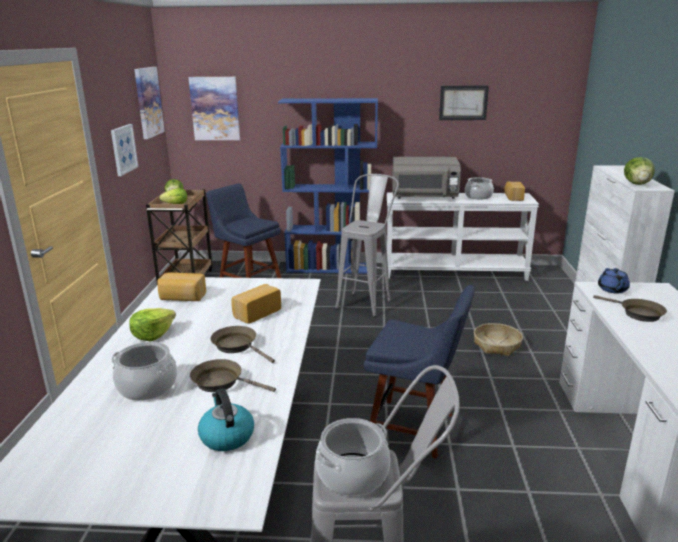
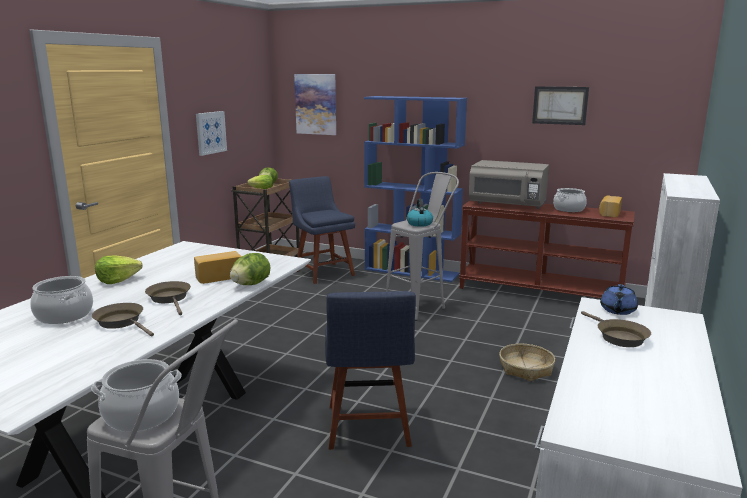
camera: 20 degrees right, 5 degrees down
picture [134,67,165,139] -> none
bread [157,273,206,301] -> none
kettle [198,388,254,451] -> kettle moved to [407,199,433,227]
blue chair [364,285,475,459] -> blue chair turned 45 degrees clockwise [325,291,416,450]
white console table [387,192,539,281] -> brown console table [459,201,635,298]
lettuce [624,157,655,185] -> lettuce moved to [230,253,270,285]

